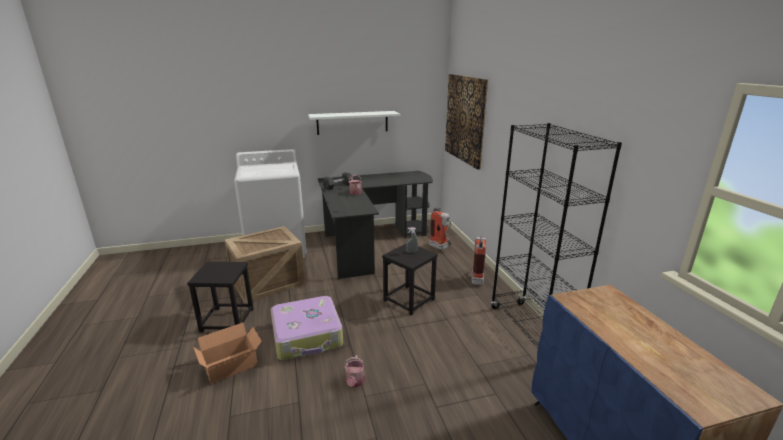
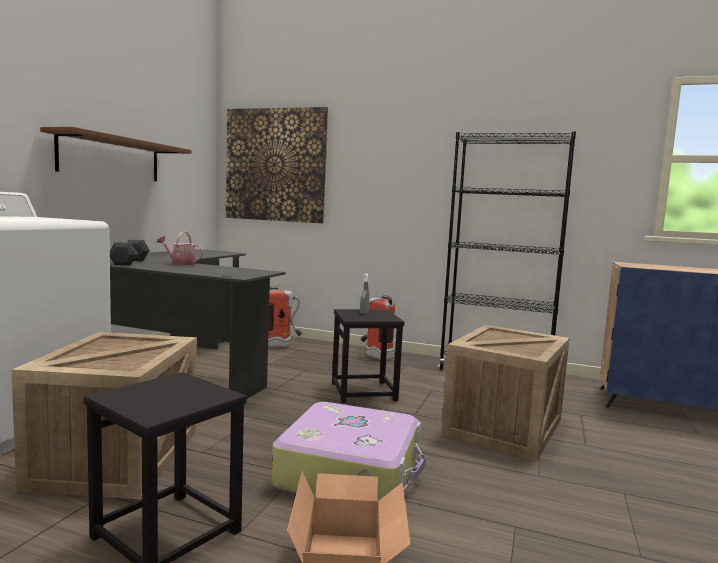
camera: 55 degrees left, 15 degrees down
white shelf [308,111,400,135] -> brown shelf [40,127,192,181]
watering can [344,355,366,387] -> none
none -> crate [441,325,570,461]

